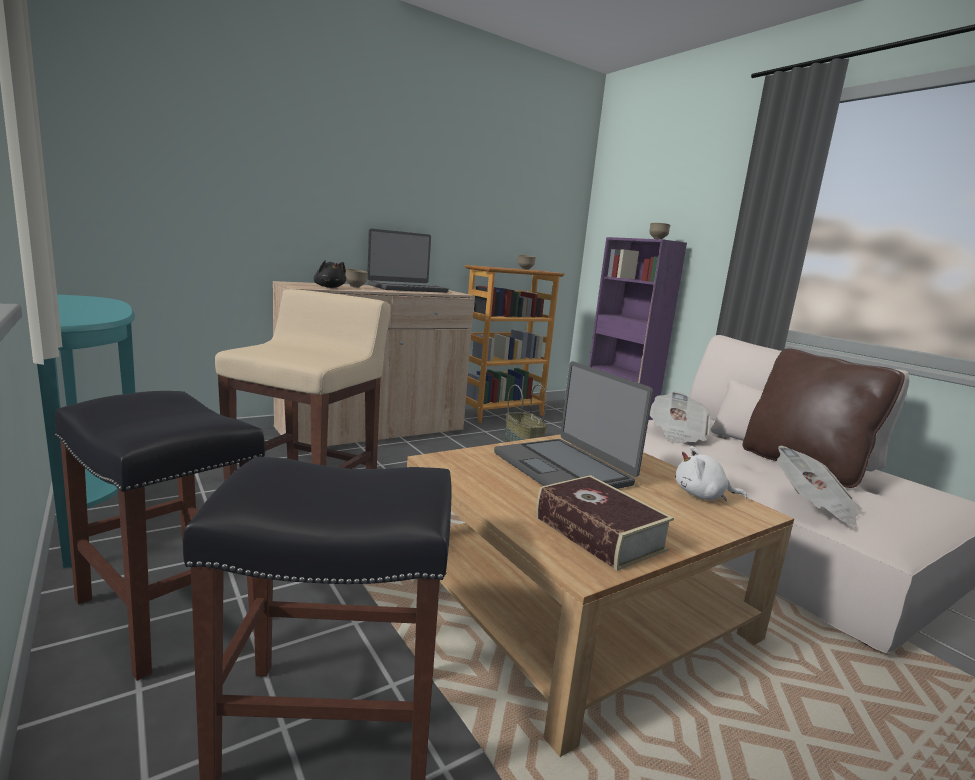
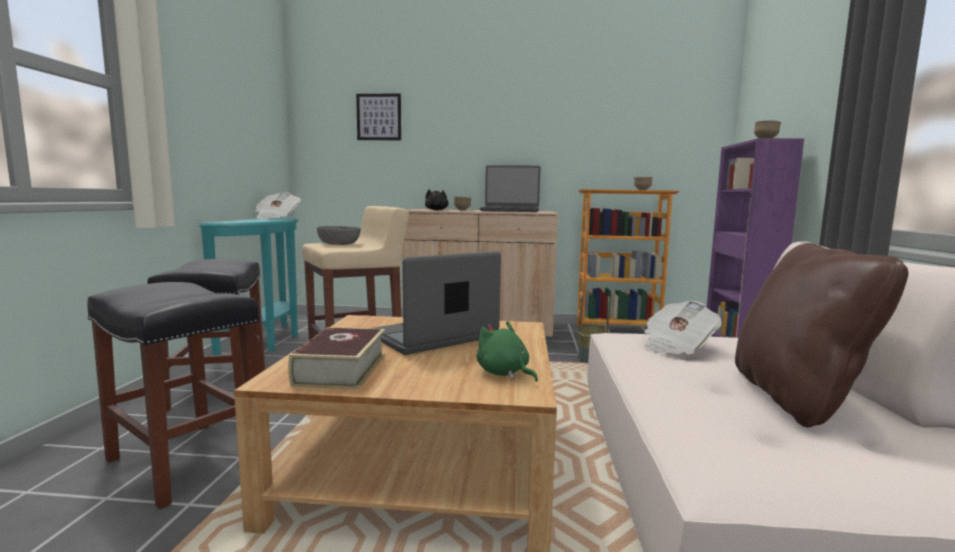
camera: 40 degrees right, 5 degrees down
laptop [494,361,653,489] -> laptop turned 45 degrees clockwise [372,251,501,355]
white plush toy [675,446,748,501] -> green plush toy [476,321,538,382]
newspaper [777,446,860,528] -> newspaper moved to [255,192,301,219]
none -> grey bowl [317,226,361,245]
none -> picture [356,94,401,140]

